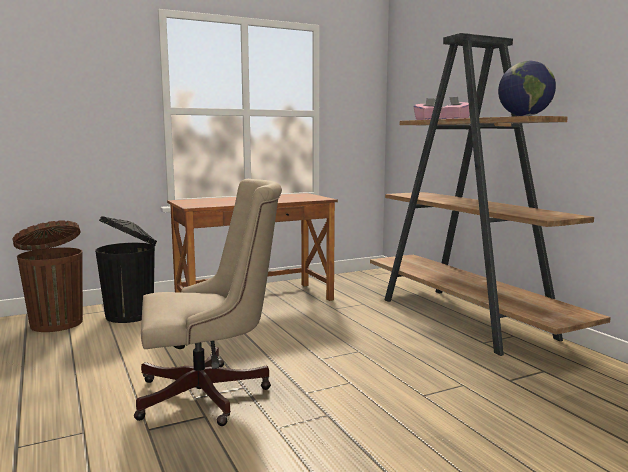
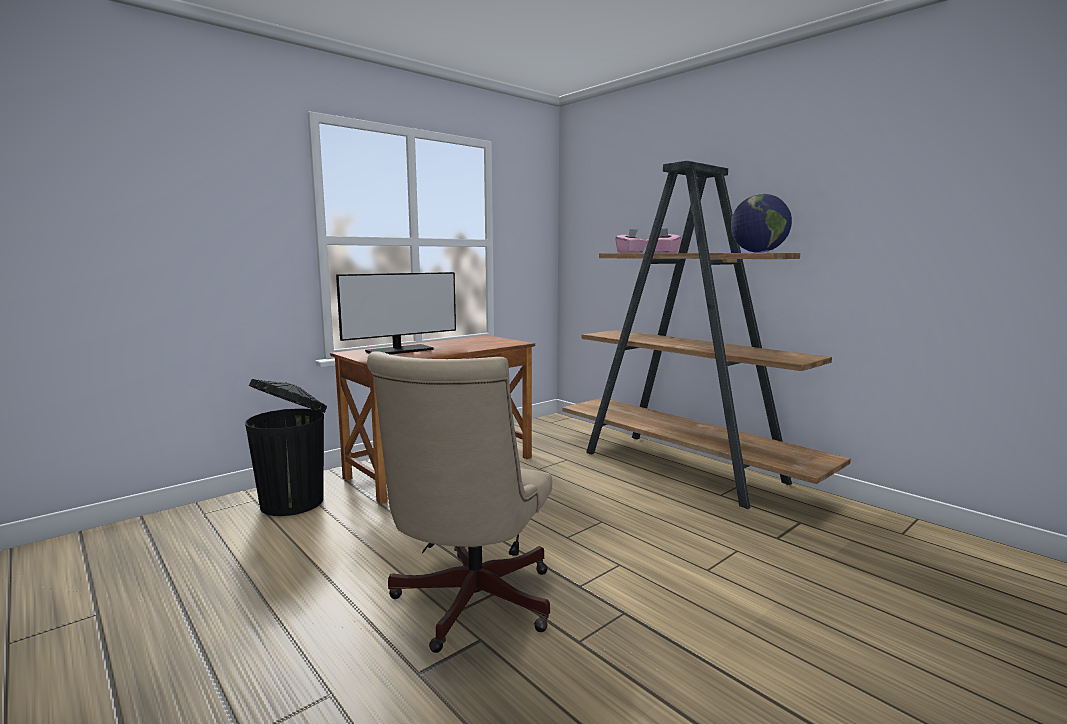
camera: 15 degrees left, 0 degrees up
brown trash can [13,221,83,332] -> none
beige office chair [134,179,282,426] -> beige office chair turned 135 degrees clockwise [367,351,552,653]
none -> monitor [336,272,456,355]

